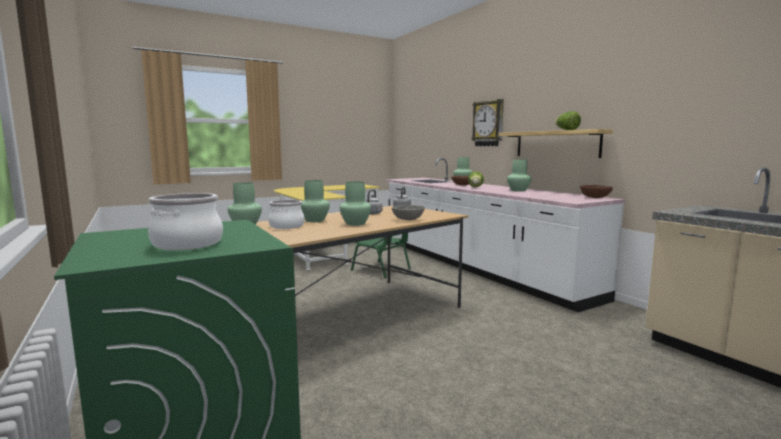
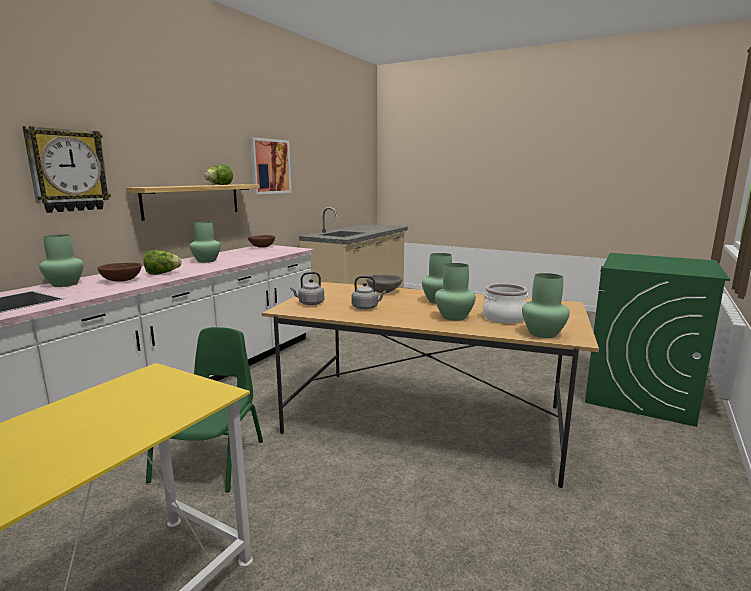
camera: 120 degrees left, 5 degrees up
cooking pot [148,193,223,250] -> none
none -> picture [250,137,291,195]

